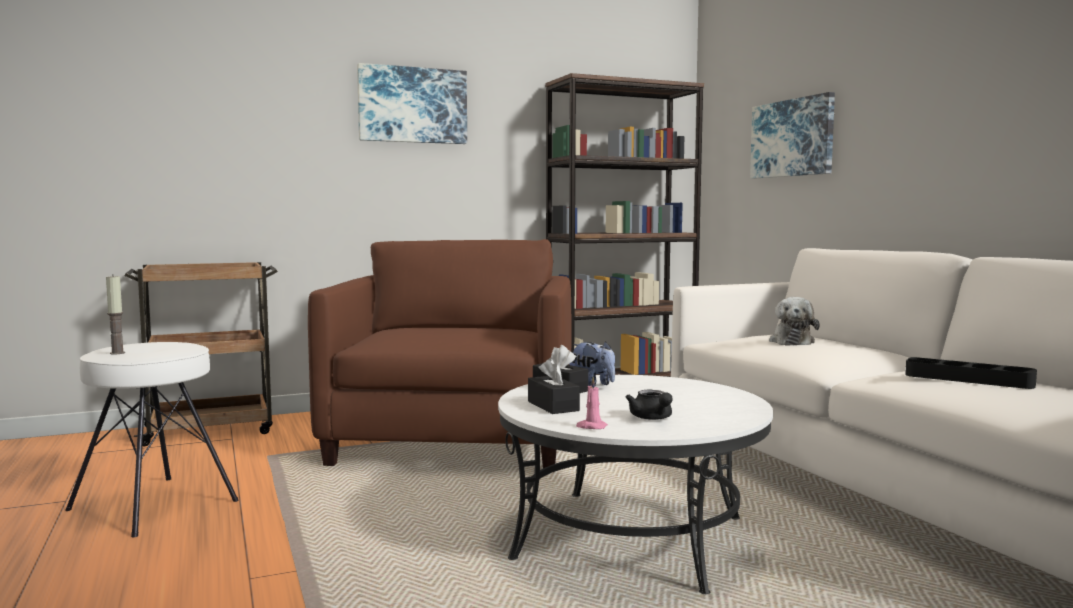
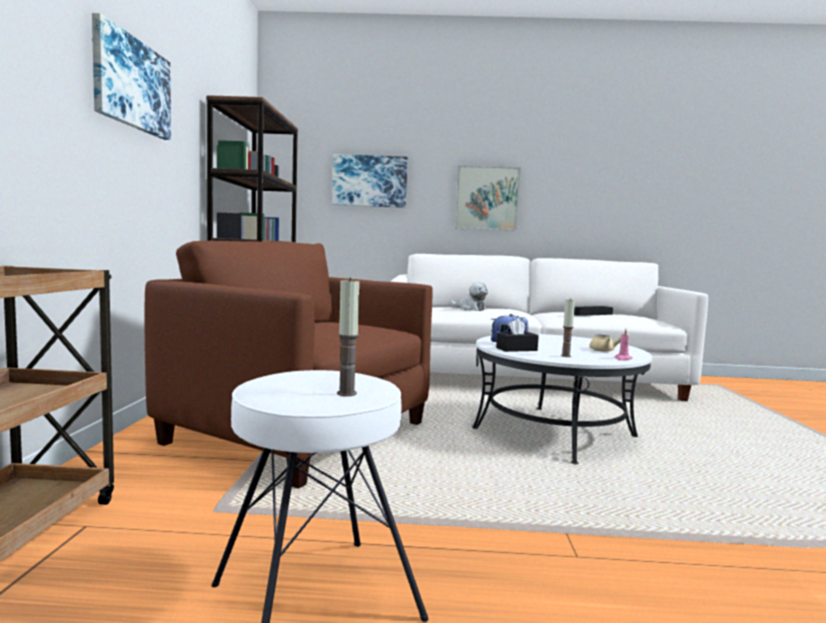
camera: 65 degrees left, 0 degrees up
black tissue box [528,358,580,414] -> candle [561,299,575,357]
black teapot [626,390,673,420] -> beige teapot [589,333,629,352]
none -> picture [455,165,521,231]

